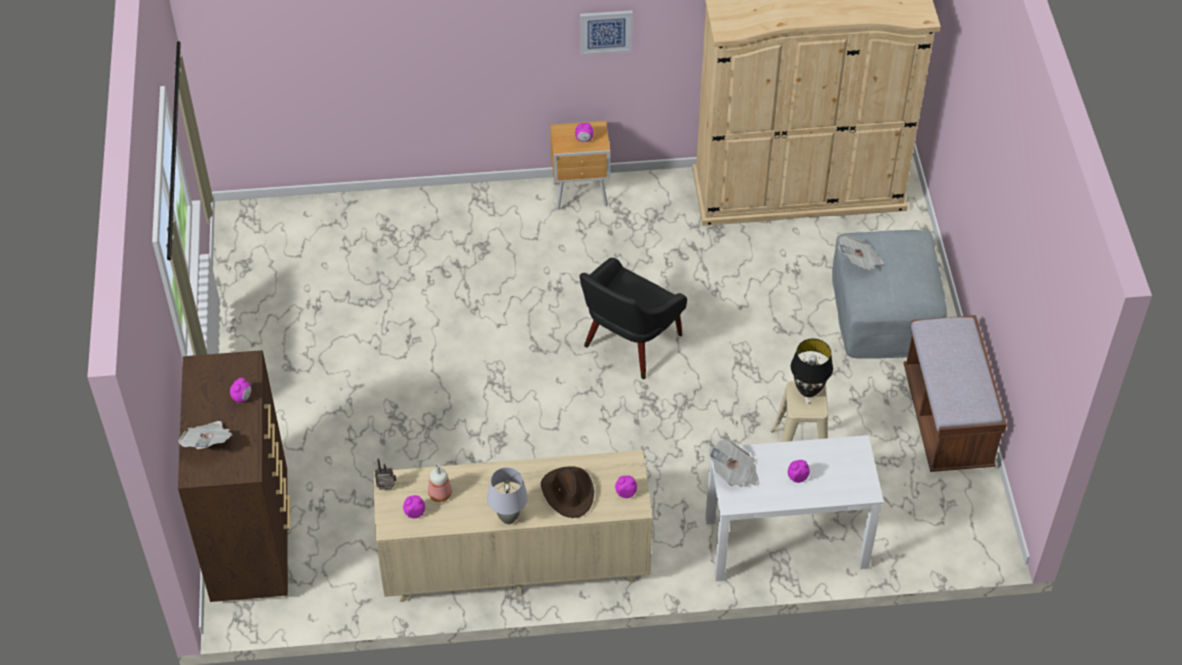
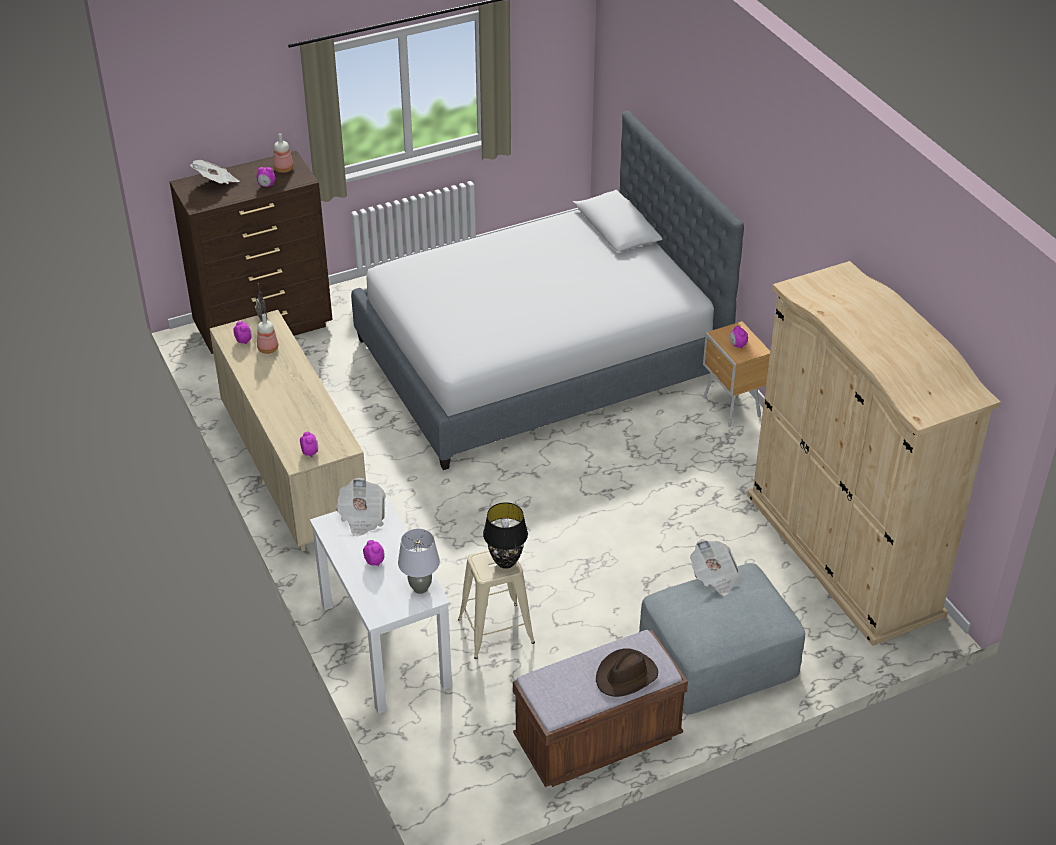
camera: 70 degrees right, 10 degrees down
grey table lamp [487,467,528,524] -> grey table lamp moved to [398,528,440,594]
brown hat [541,466,594,518] -> brown hat moved to [596,648,658,697]
picture [580,10,633,55] -> none
black armchair [580,258,687,379] -> none
none -> bottle [273,133,294,173]
none -> bed [351,111,744,470]

